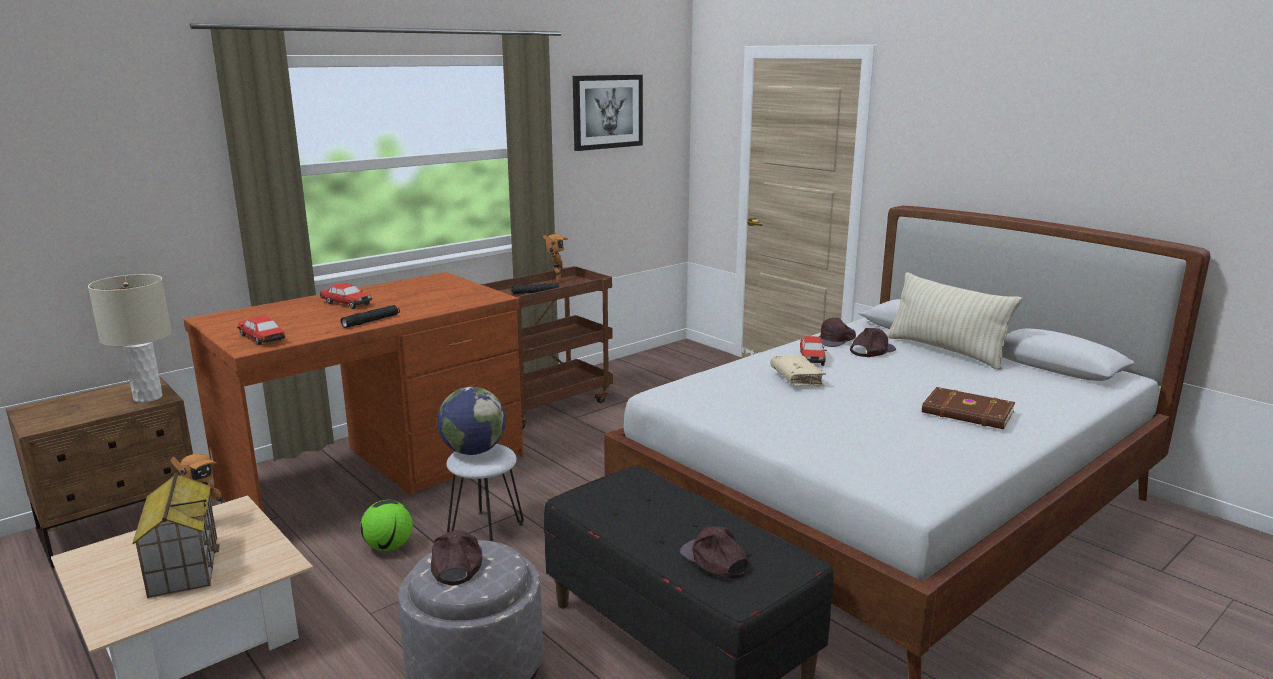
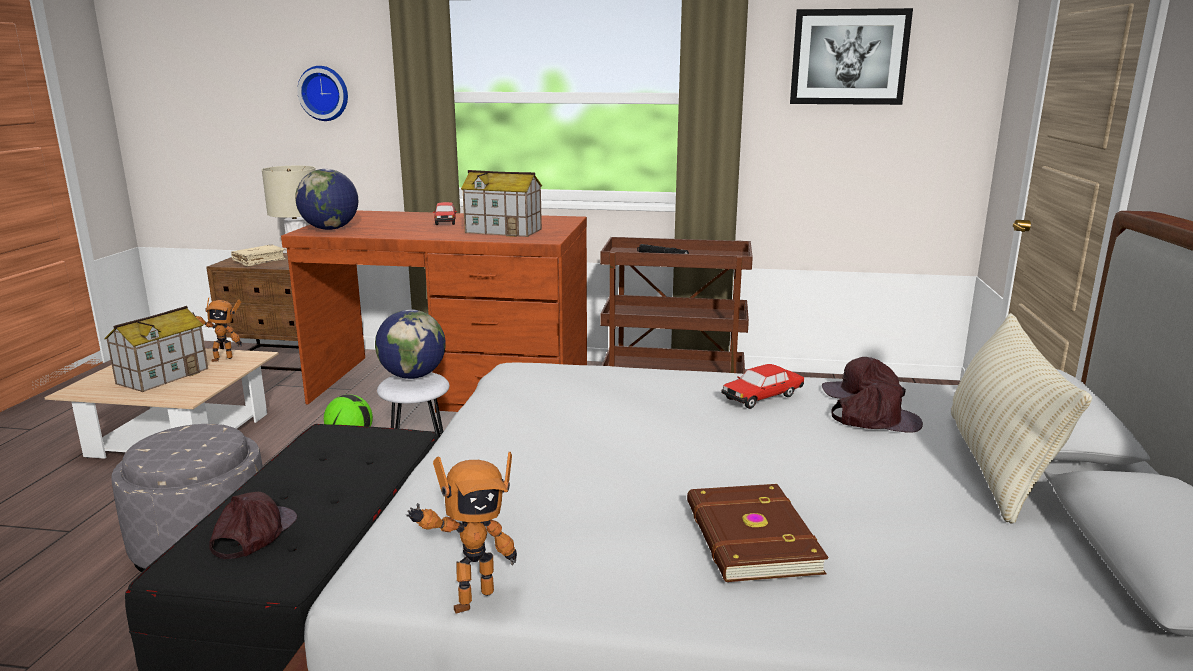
camera: 50 degrees right, 0 degrees up
toy car [237,316,285,345] -> globe [295,169,358,230]
black flashlight [341,305,400,328] -> none
brown cap [431,530,482,585] -> none
toy robot [543,233,568,284] -> toy robot moved to [406,452,517,614]
beige book [770,356,826,386] -> beige book moved to [231,244,286,267]
none -> wall clock [297,66,348,121]
none -> toy house [461,170,542,237]

